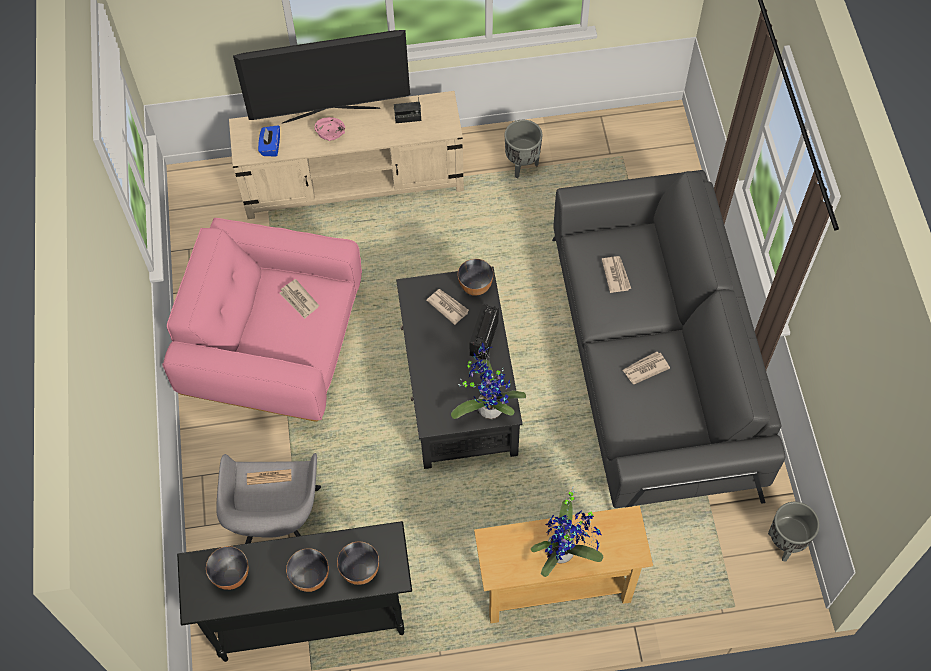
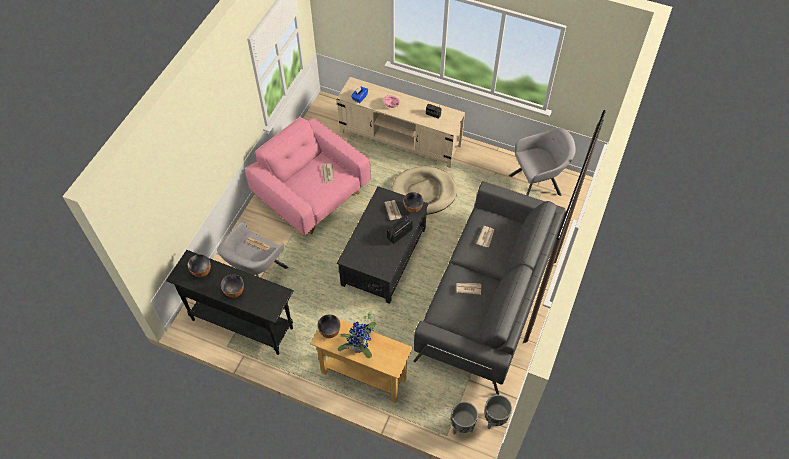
camera: 30 degrees right, 5 degrees down
television [233,30,410,123] -> none
bowl [337,541,379,585] -> bowl moved to [317,314,340,338]
potted plant [451,343,526,419] -> none
grey planter [505,120,543,178] -> grey planter moved to [451,402,478,435]
none -> beige dog bed [392,166,457,215]
none -> grey armchair [509,128,576,196]

